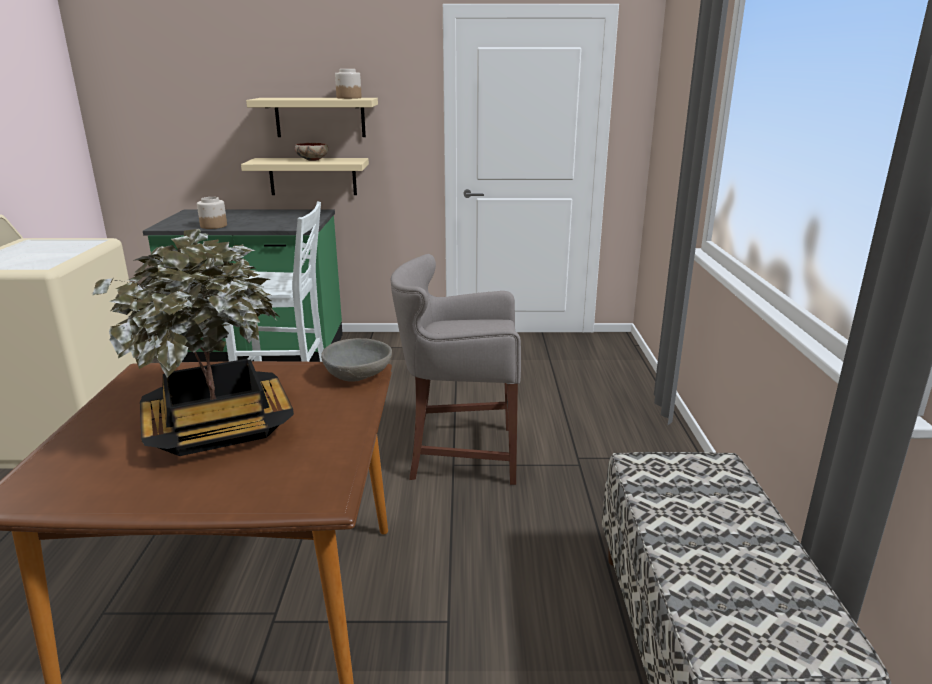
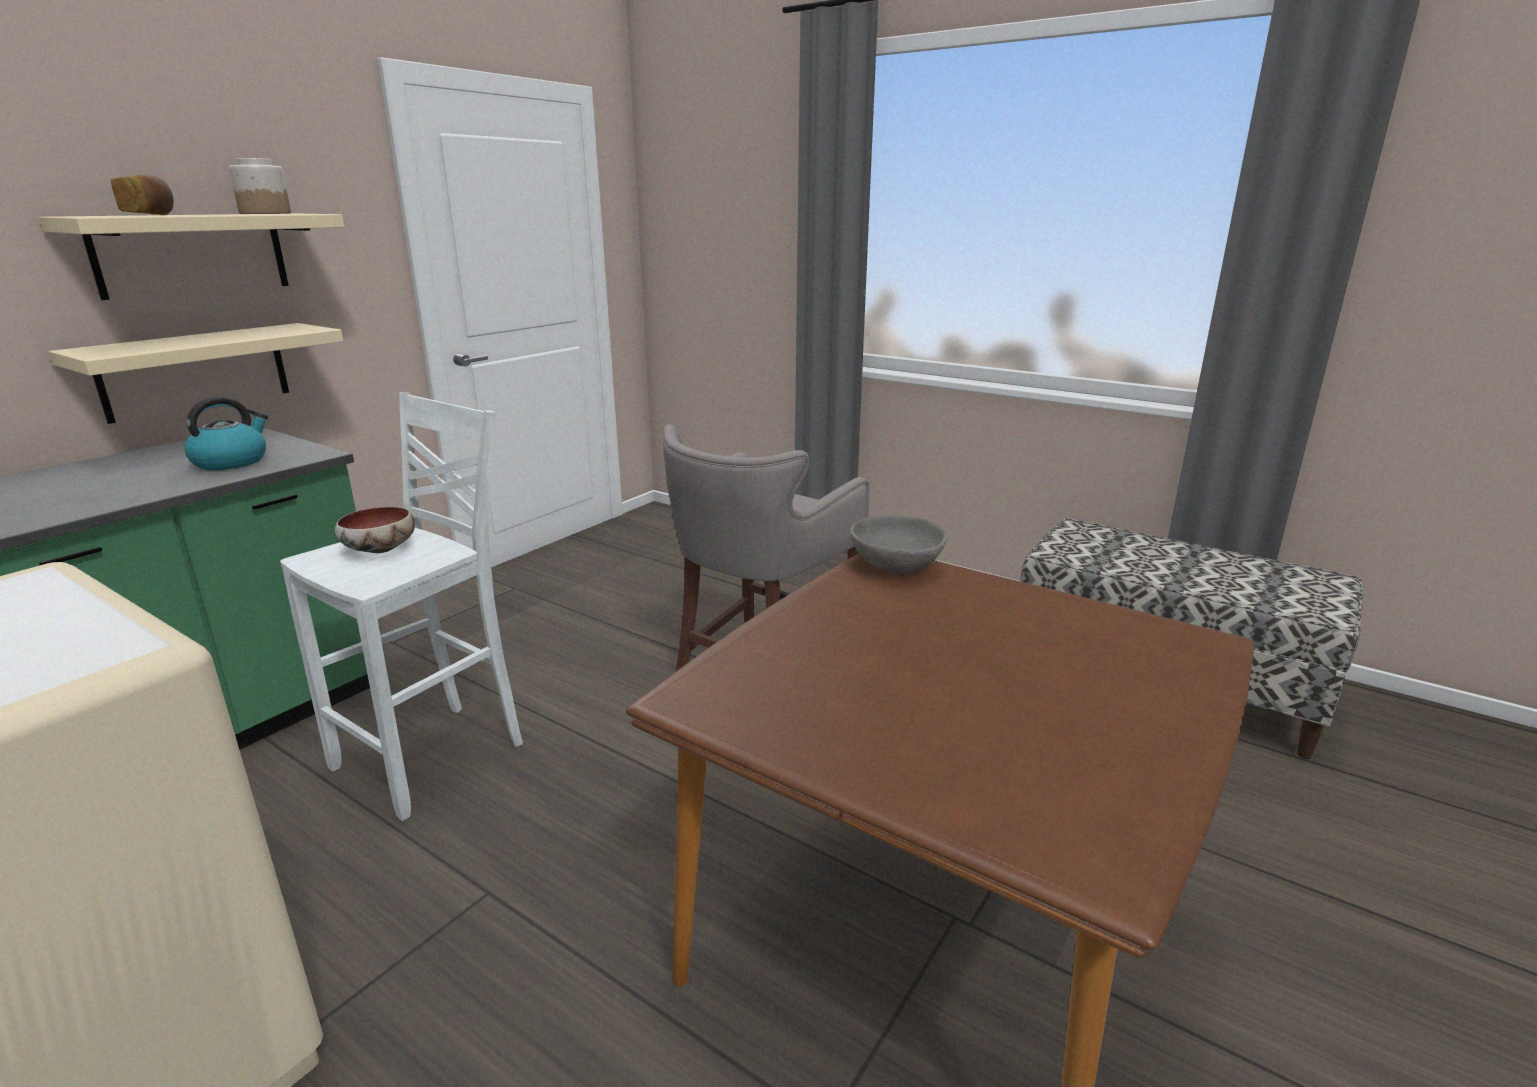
camera: 55 degrees left, 0 degrees up
potted plant [92,229,294,456] -> none
jar [197,197,227,229] -> none
bowl [295,143,328,161] -> bowl moved to [335,507,415,553]
none -> bread [111,175,174,215]
none -> kettle [185,397,268,470]

